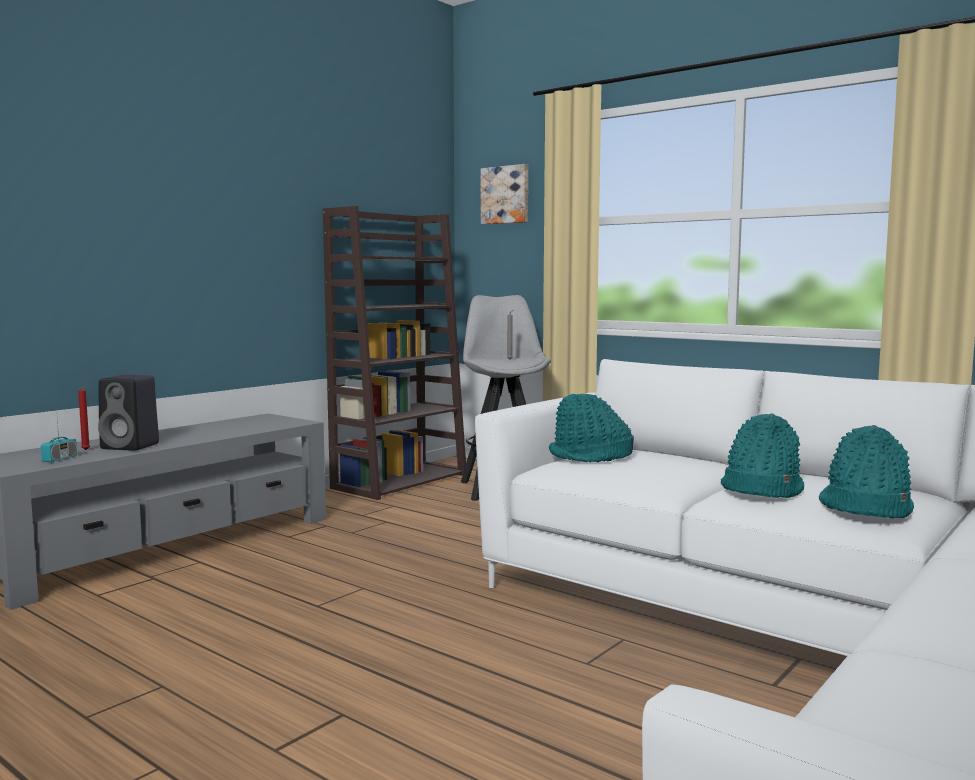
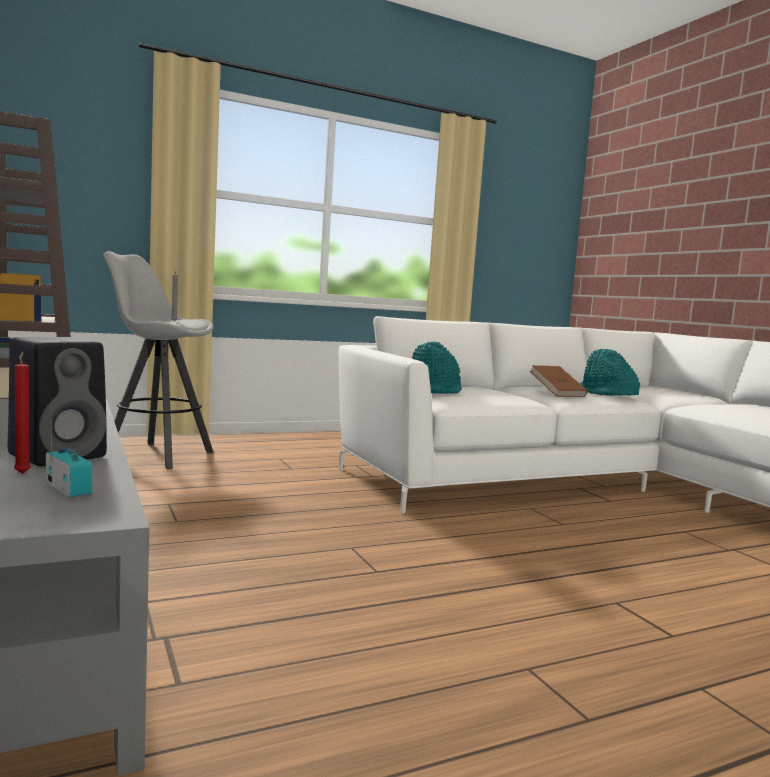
camera: 65 degrees left, 0 degrees up
picture [481,164,528,225] -> none
turquoise hat [721,413,804,498] -> brown book [530,365,587,397]

